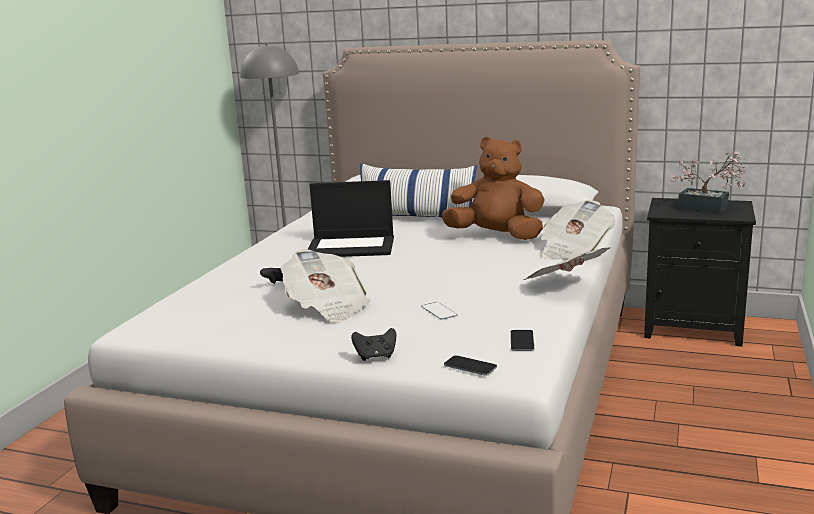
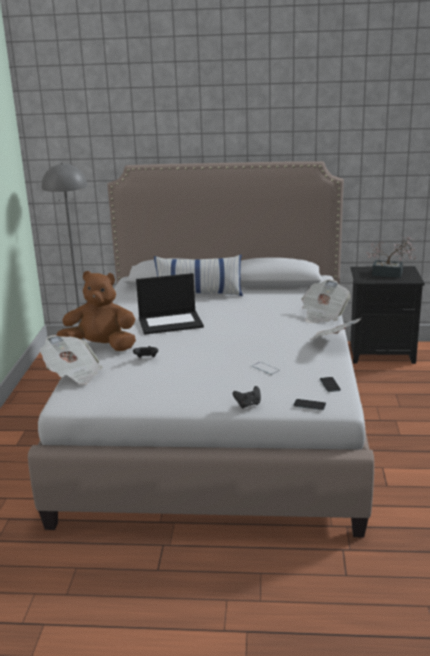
camera: 15 degrees left, 5 degrees up
newspaper [281,249,371,323] -> newspaper moved to [40,335,102,385]
brown plush toy [441,137,545,240] -> brown plush toy moved to [56,271,136,351]

